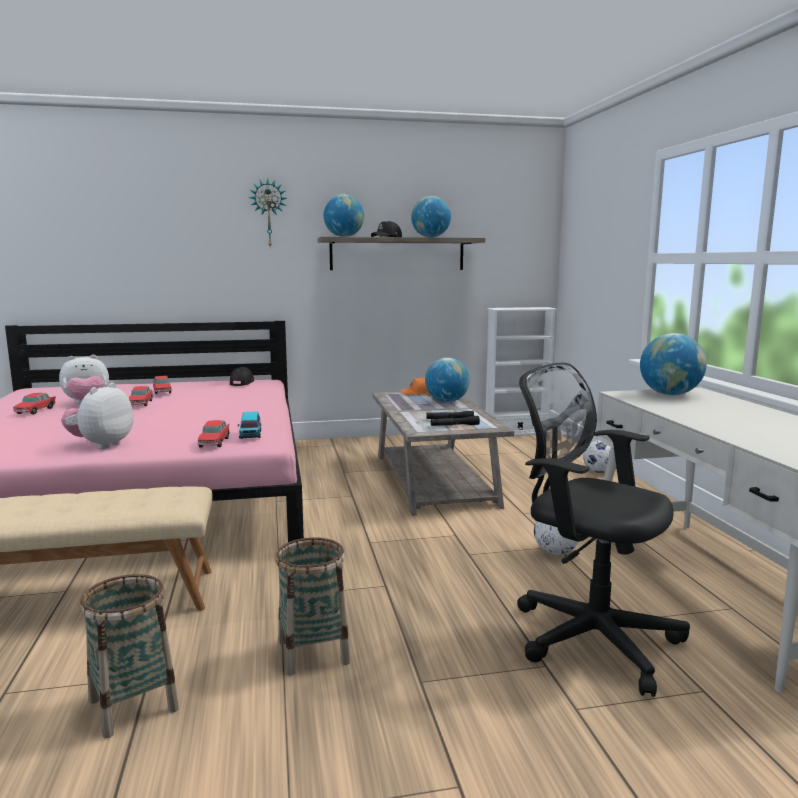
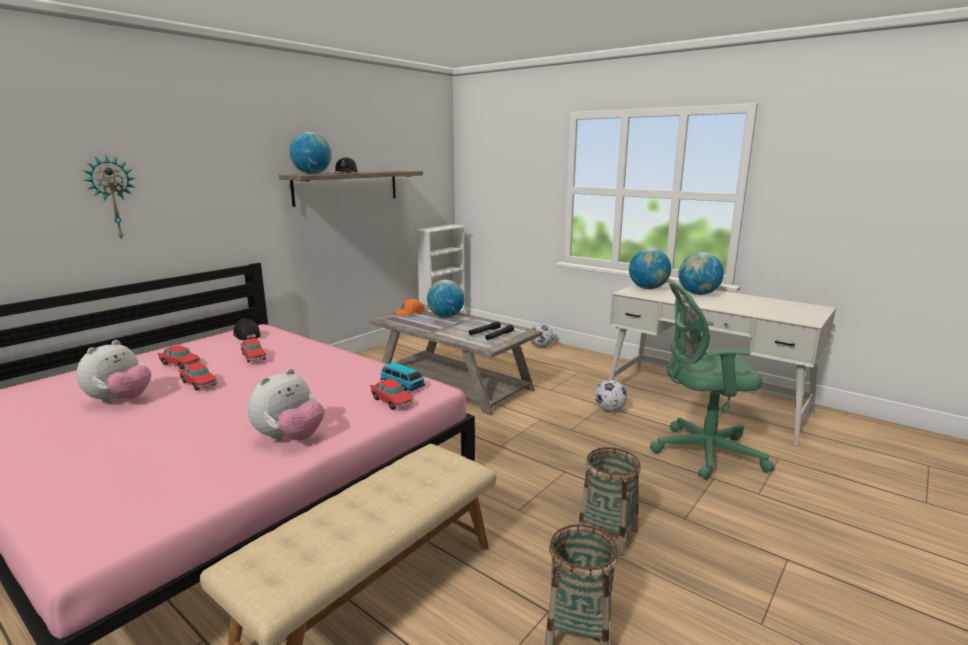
camera: 40 degrees left, 5 degrees up
toy car [13,393,56,414] -> toy car moved to [241,338,266,362]
plush toy [61,383,134,449] -> plush toy turned 120 degrees counterclockwise [248,368,324,441]
wall clock [249,178,287,247] -> wall clock moved to [83,155,136,240]
globe [411,196,451,237] -> globe moved to [678,252,724,295]
black office chair [517,363,690,697] -> green office chair [650,283,775,480]

